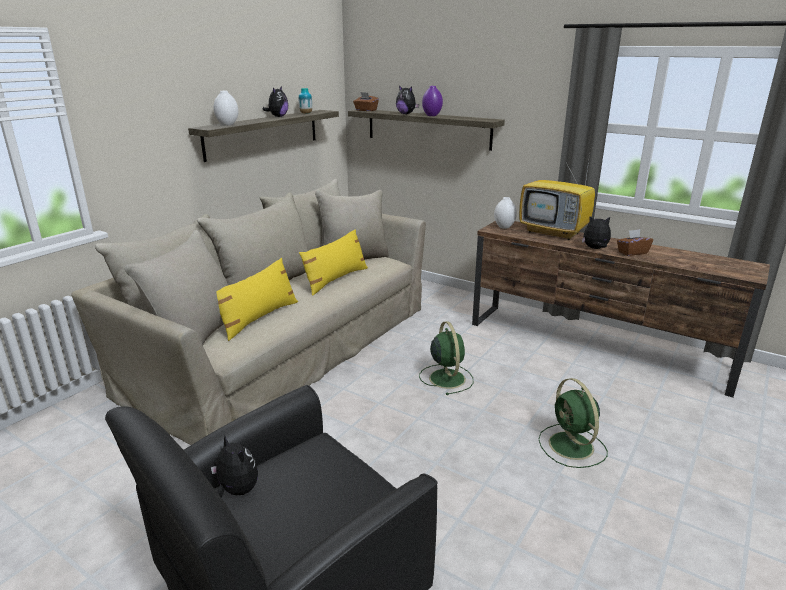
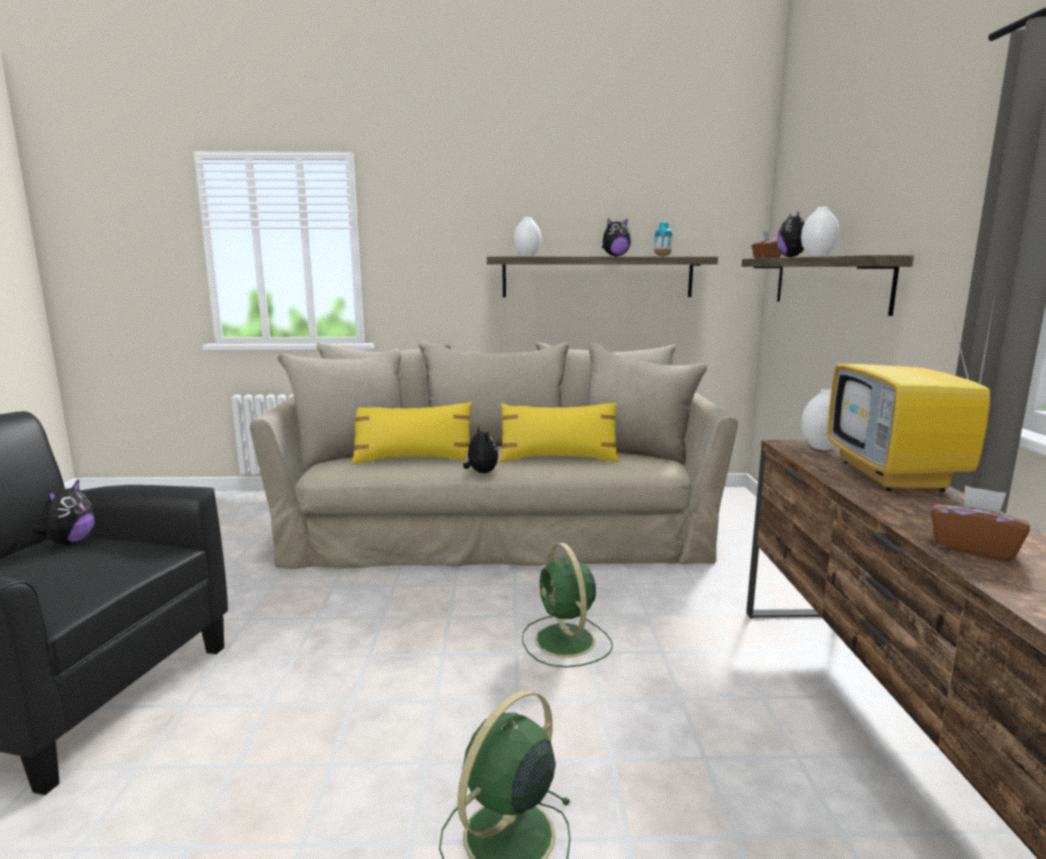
camera: 55 degrees right, 10 degrees down
green fan [419,321,474,395] -> green fan turned 120 degrees clockwise [522,543,613,667]
purple vase [422,86,443,116] -> white vase [801,207,839,257]
plush toy [582,216,611,249] -> plush toy moved to [463,426,498,473]

